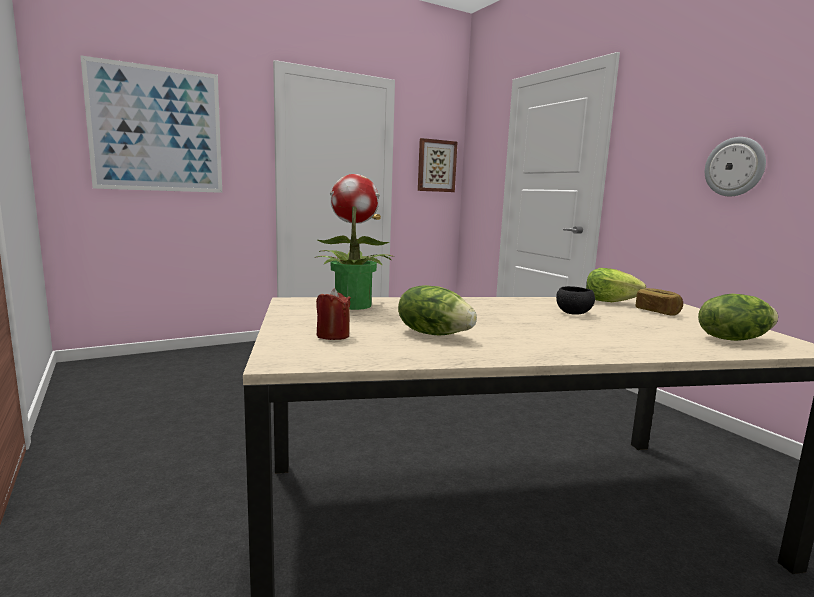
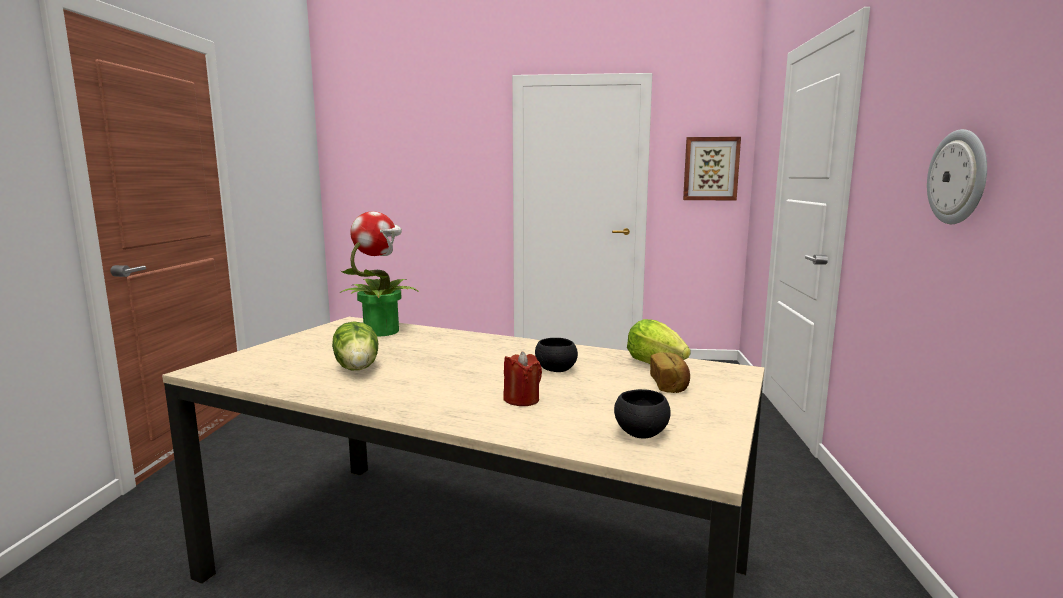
camera: 35 degrees right, 0 degrees up
picture [80,55,222,193] -> none
red candle [316,288,351,340] -> red candle moved to [503,351,542,406]
lettuce [698,294,778,341] -> black bowl [614,389,671,439]

